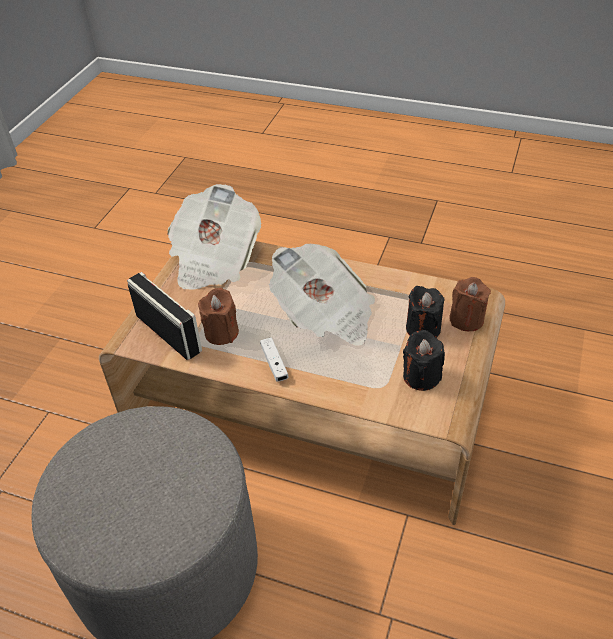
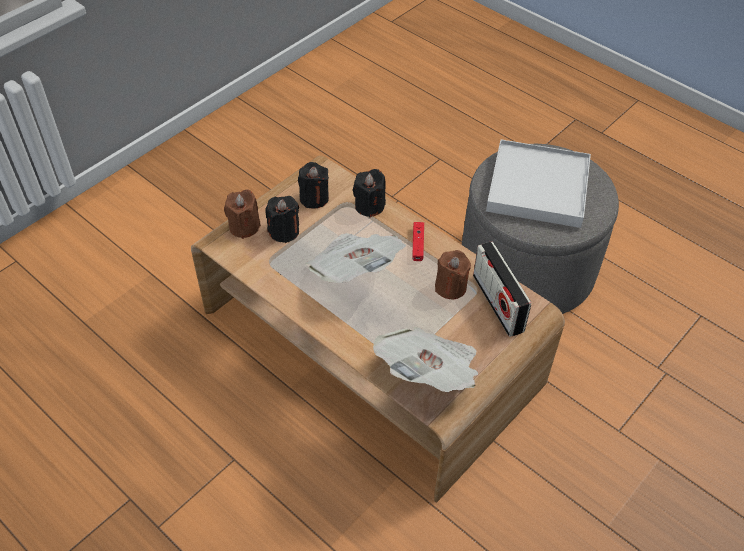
camera: 160 degrees left, 5 degrees up
white game controller [260,337,289,381] -> red game controller [412,222,424,261]
none -> black candle [353,169,386,218]
none -> white tray [486,140,591,228]

